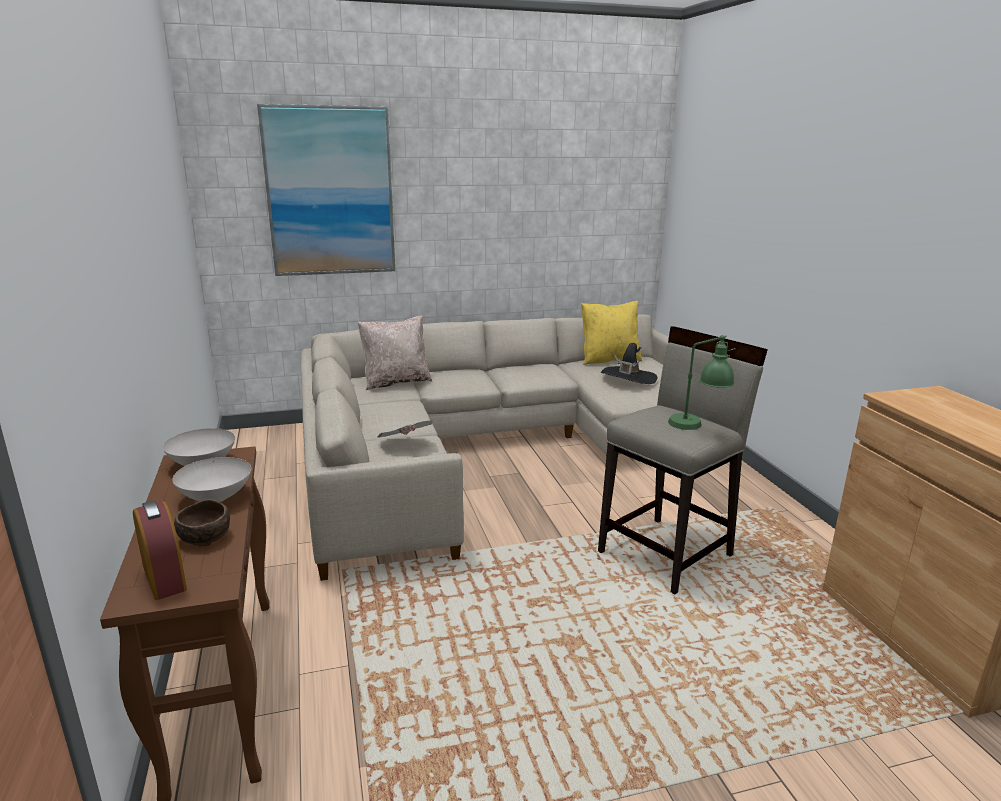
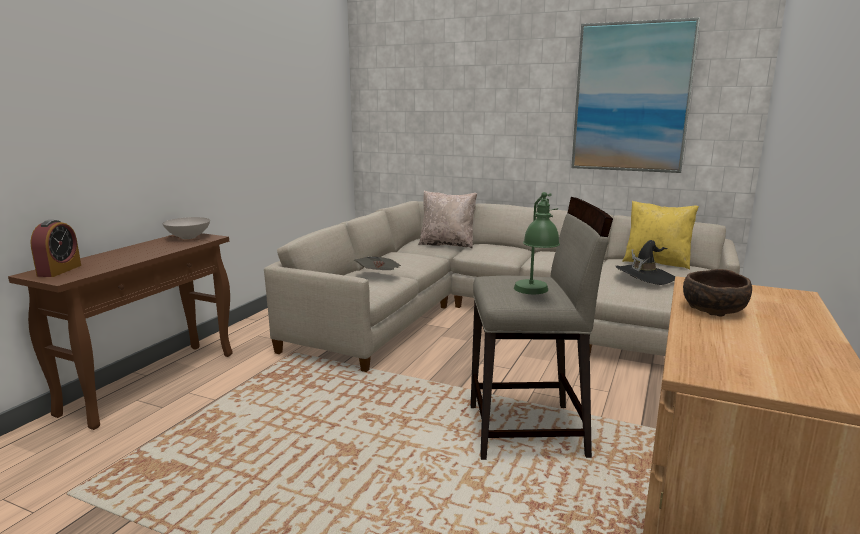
camera: 40 degrees right, 5 degrees down
white bowl [172,457,251,502] -> none
brown bowl [174,499,230,547] -> brown bowl moved to [683,269,752,316]
picture [257,104,395,276] -> picture moved to [571,17,700,173]

